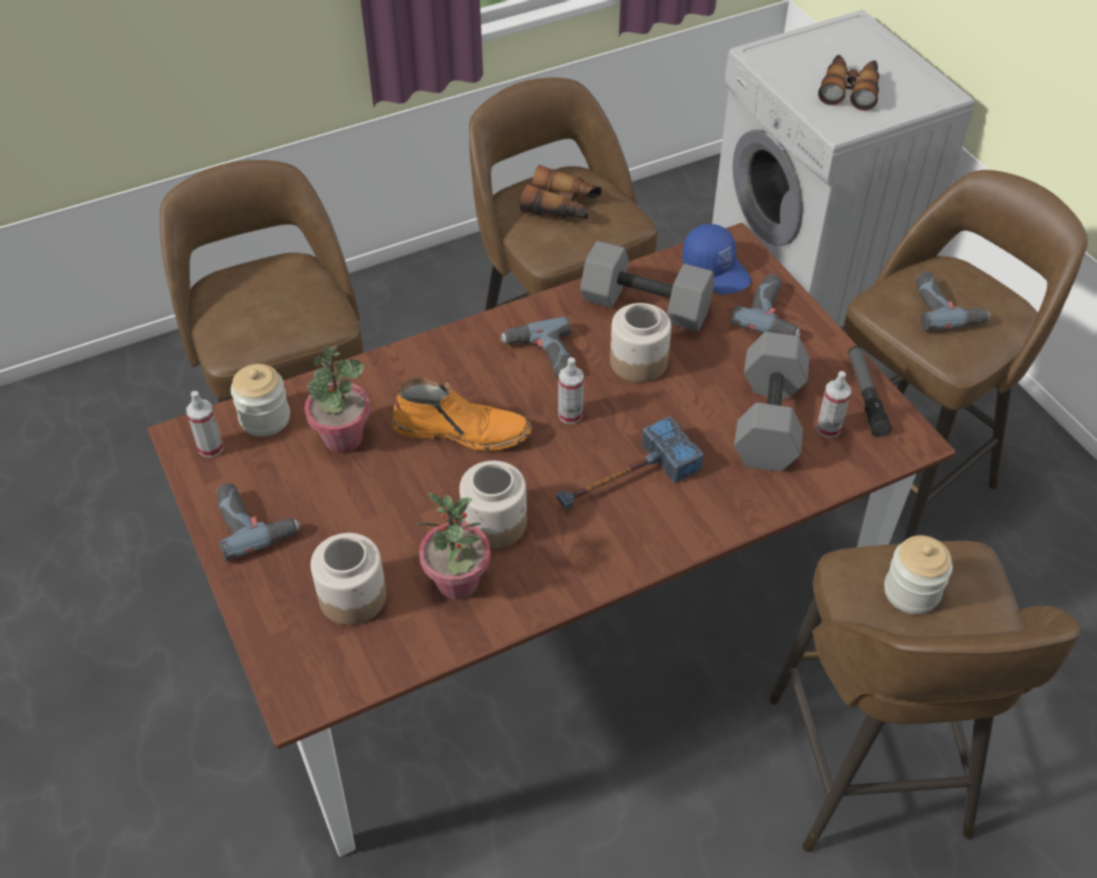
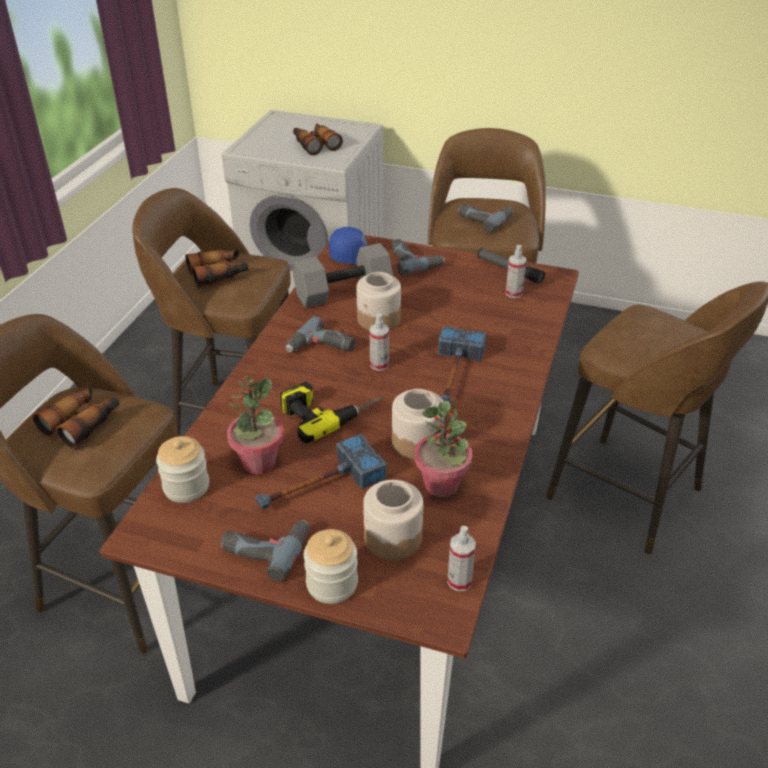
camera: 45 degrees left, 10 degrees down
spray bottle [186,391,224,458] -> spray bottle moved to [447,526,476,591]
orange boot [392,377,532,451] -> power drill [280,381,383,443]
grey dumbbell [734,332,810,472] -> none
jar [884,535,953,614] -> jar moved to [304,529,358,604]
none -> binoculars [33,385,120,449]
none -> hammer [256,434,386,510]

